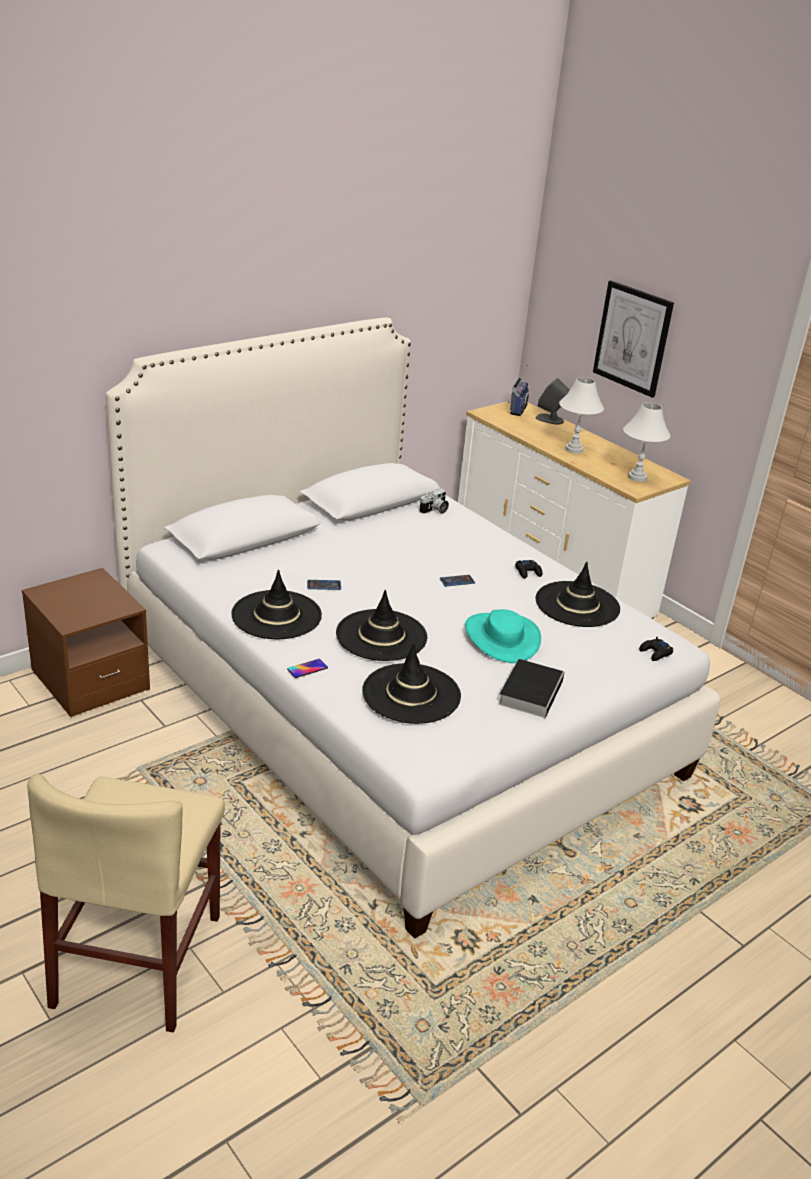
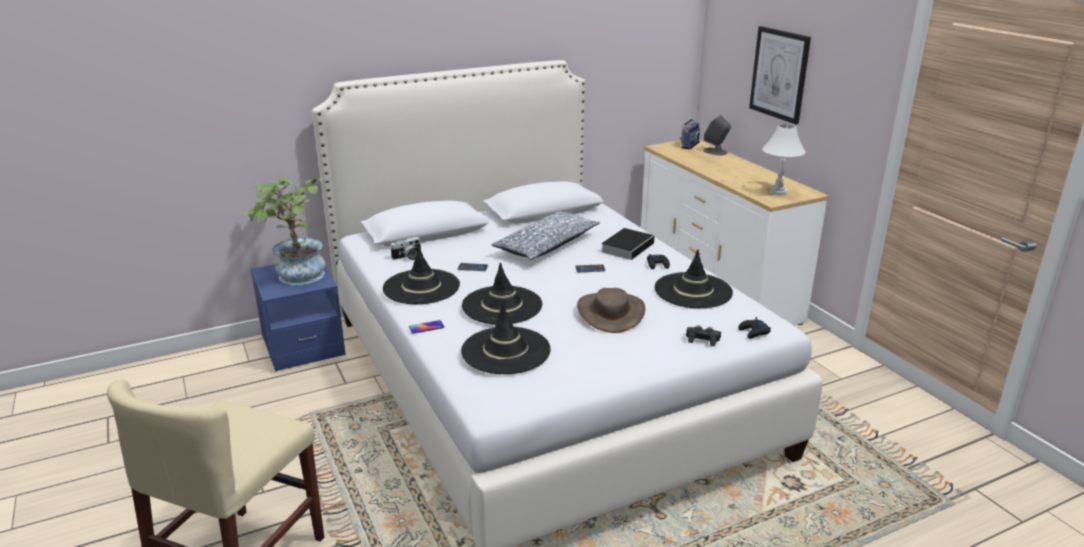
camera: 15 degrees right, 5 degrees down
brown nightstand [22,568,150,717] -> blue nightstand [251,264,346,372]
camera [419,488,449,514] -> camera moved to [391,237,421,260]
turquoise hat [465,609,541,663] -> brown hat [577,288,645,333]
book [498,659,564,718] -> book moved to [601,228,655,260]
white table lamp [559,377,604,453] -> none
none -> potted plant [245,177,326,285]
none -> pillow [491,211,600,260]
none -> black game controller [686,325,721,346]

